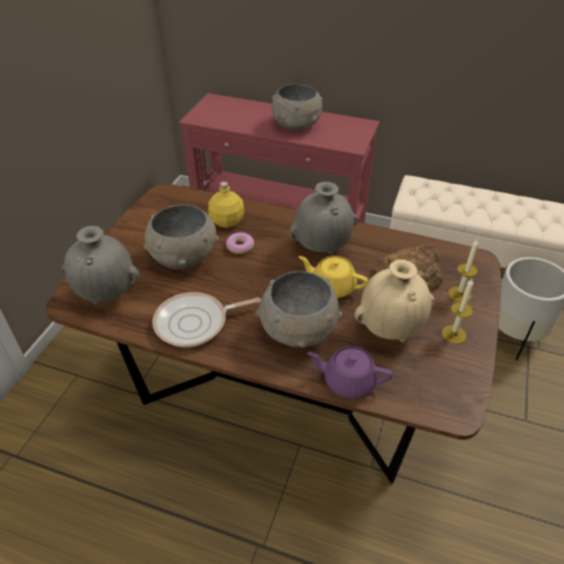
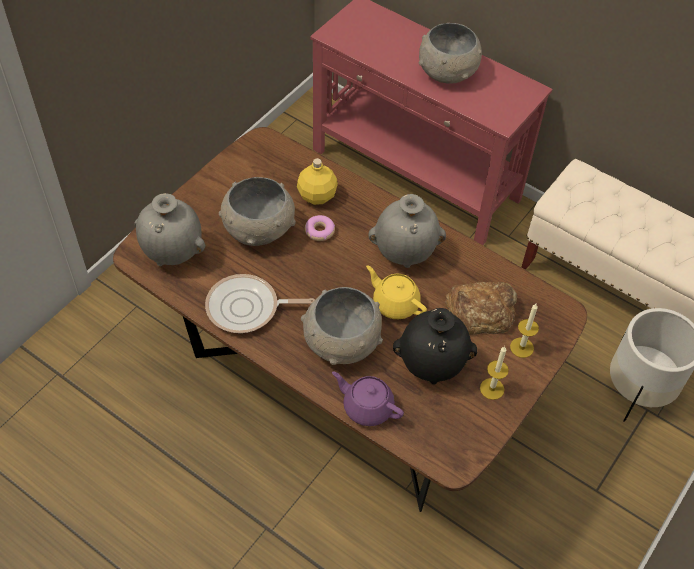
camera: 15 degrees right, 10 degrees up
beige vase [354,259,435,342] -> black vase [393,308,477,384]

